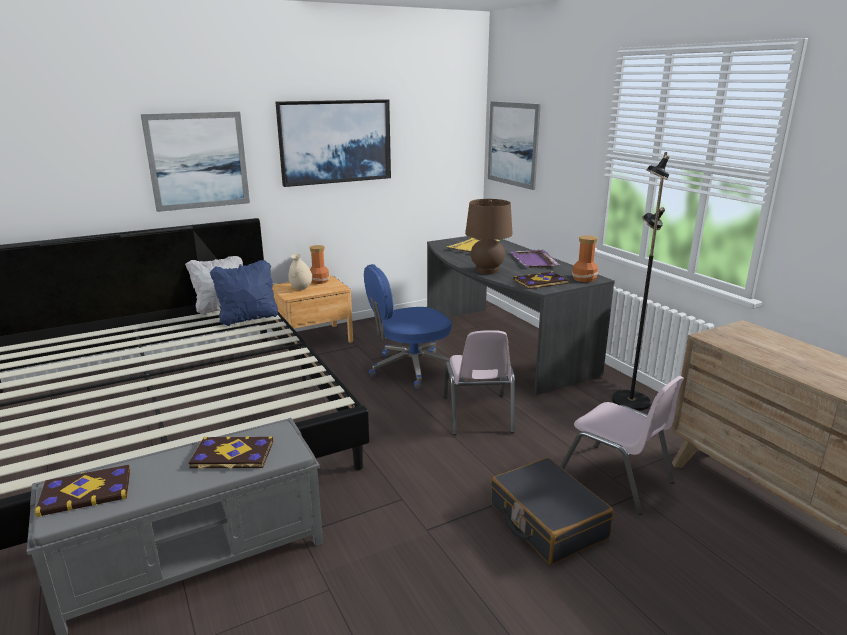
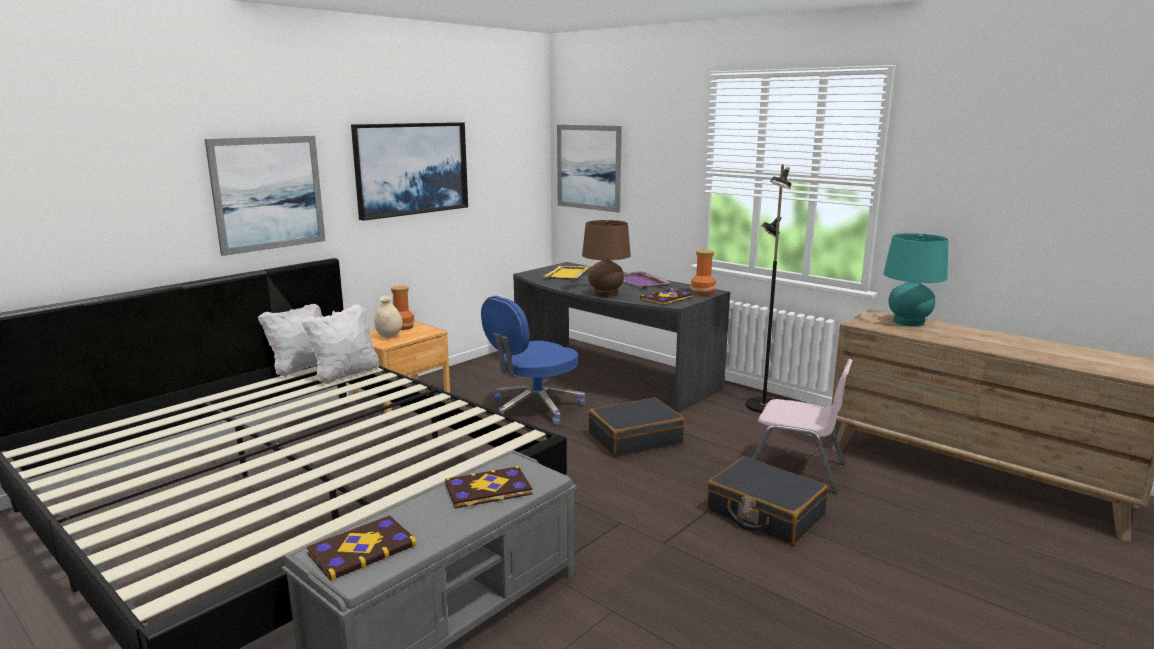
camera: 20 degrees left, 5 degrees down
blue pillow [210,260,278,326] -> white pillow [301,304,379,385]
pink chair [444,330,515,435] -> black suitcase [589,397,685,457]
none -> turquoise table lamp [883,233,949,327]

